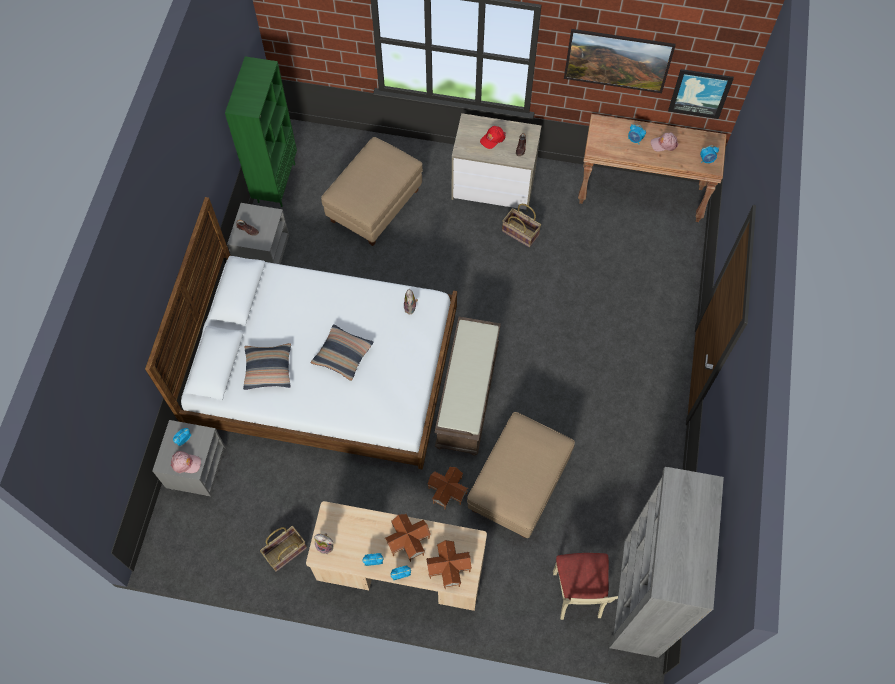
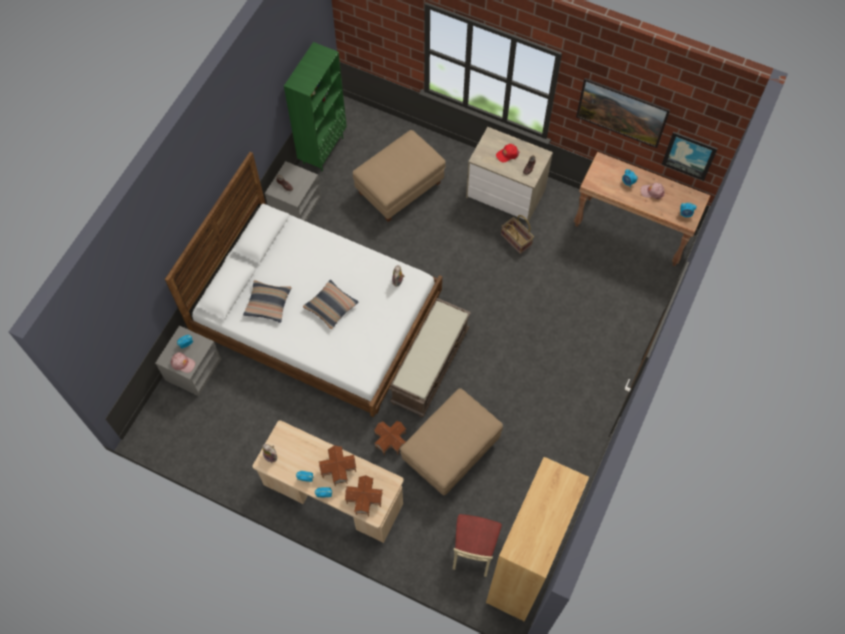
camera: 15 degrees right, 0 degrees up
basket [260,526,307,572] -> none
grey bookcase [609,467,724,658] -> brown bookcase [486,457,589,622]

